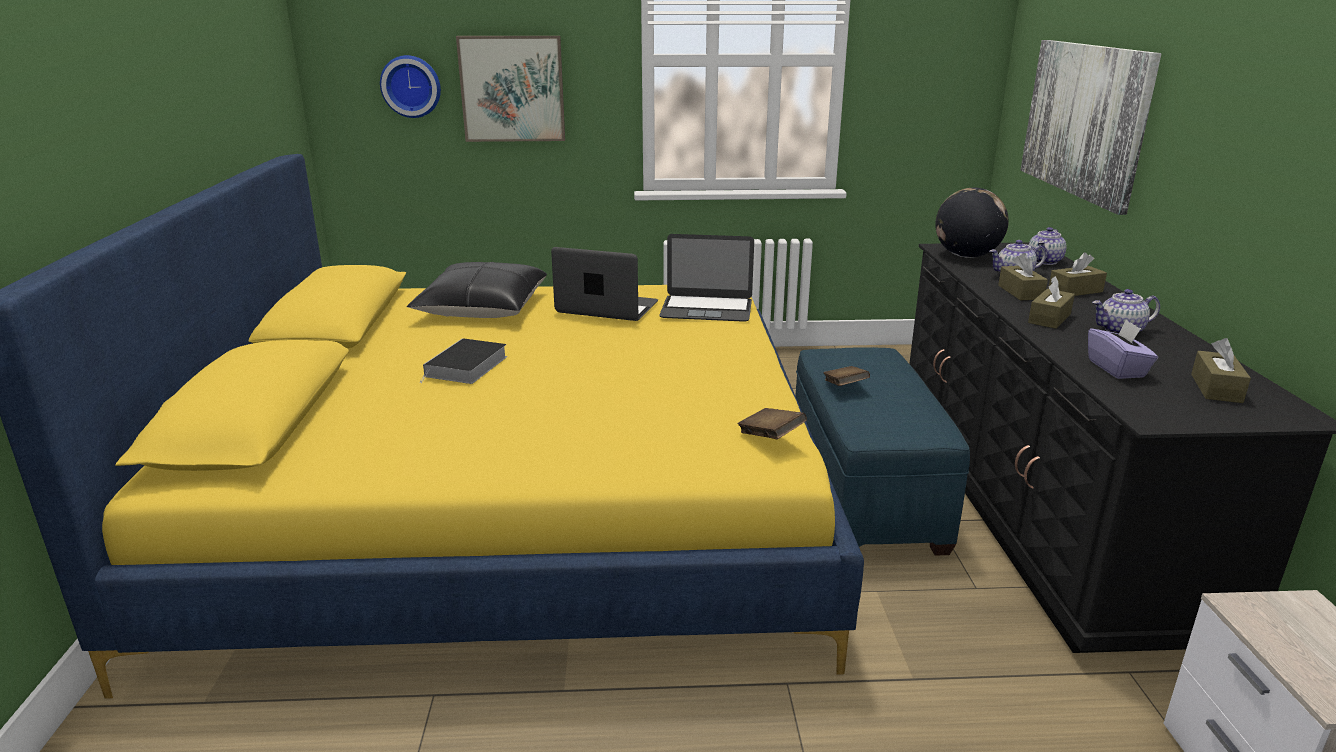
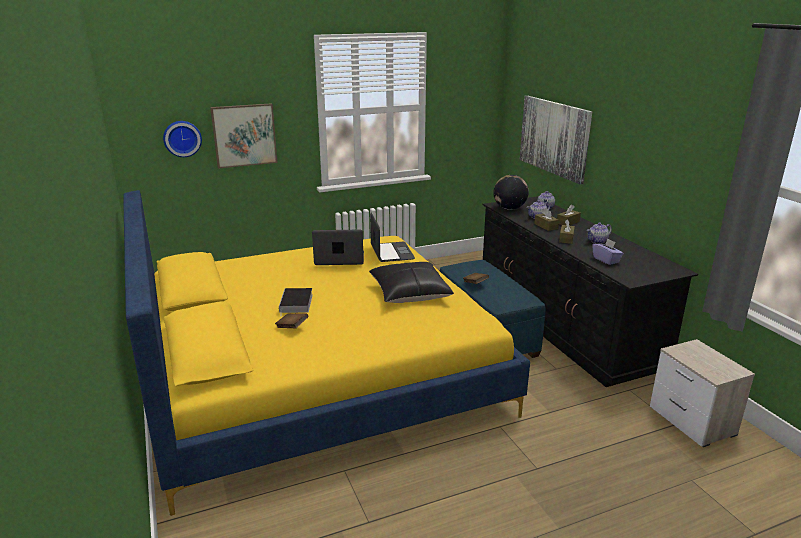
camera: 20 degrees left, 0 degrees up
black pillow [406,262,547,318] -> black pillow moved to [369,262,454,303]
laptop [659,234,754,322] -> laptop turned 90 degrees counterclockwise [370,213,415,262]
brown book [738,408,807,439] -> brown book moved to [275,313,308,328]
brown tissue box [1191,338,1251,403] -> none

